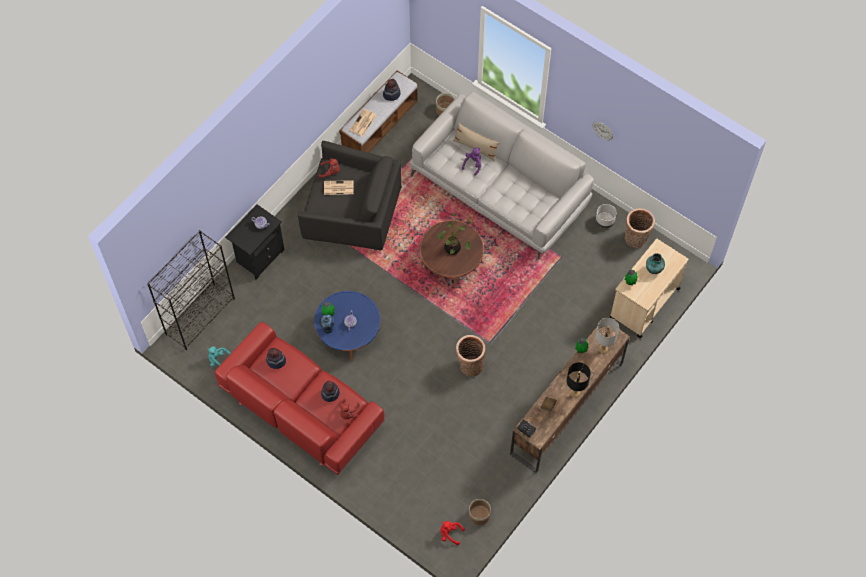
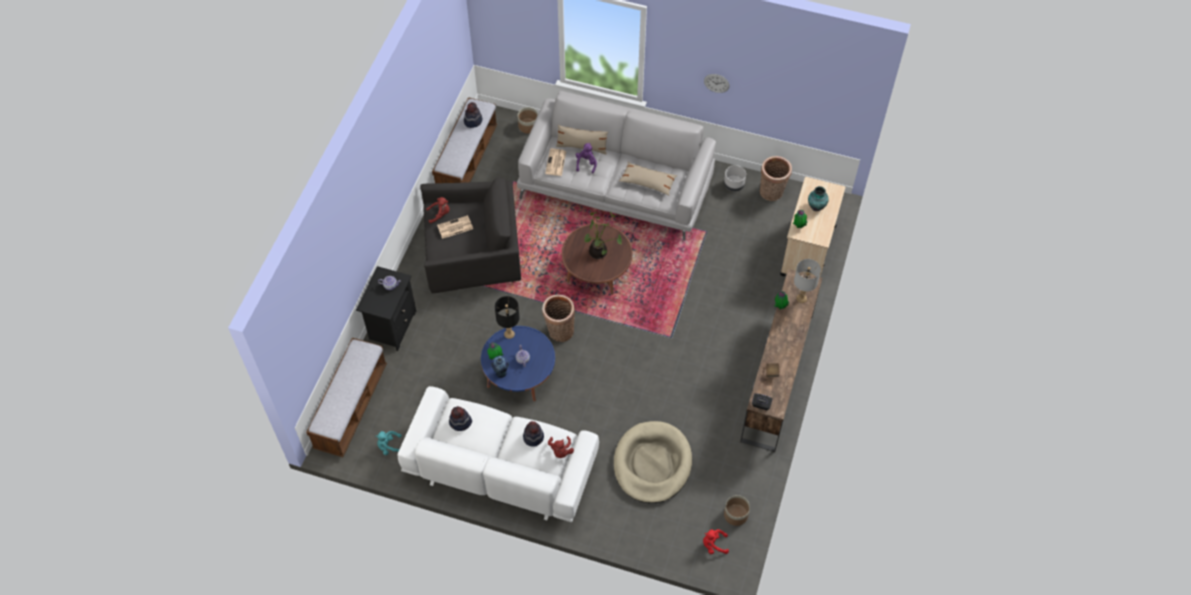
camera: 20 degrees left, 5 degrees down
black bookcase [147,230,235,350] -> bench [306,338,387,457]
red sofa [215,322,385,475] -> white sofa [398,386,599,522]
newspaper [350,109,377,136] -> newspaper moved to [545,148,566,176]
basket [456,335,486,377] -> basket moved to [542,294,575,342]
black table lamp [567,362,591,398] -> black table lamp moved to [495,296,520,339]
none -> beige dog bed [613,421,692,503]
none -> beige pillow [619,162,677,195]

